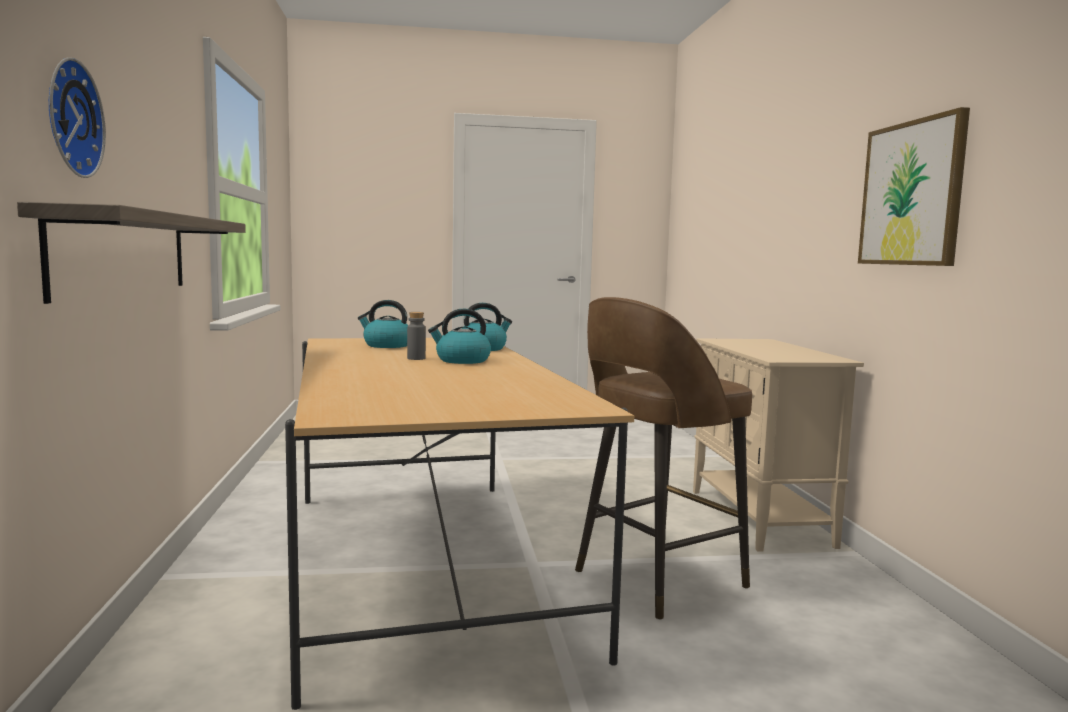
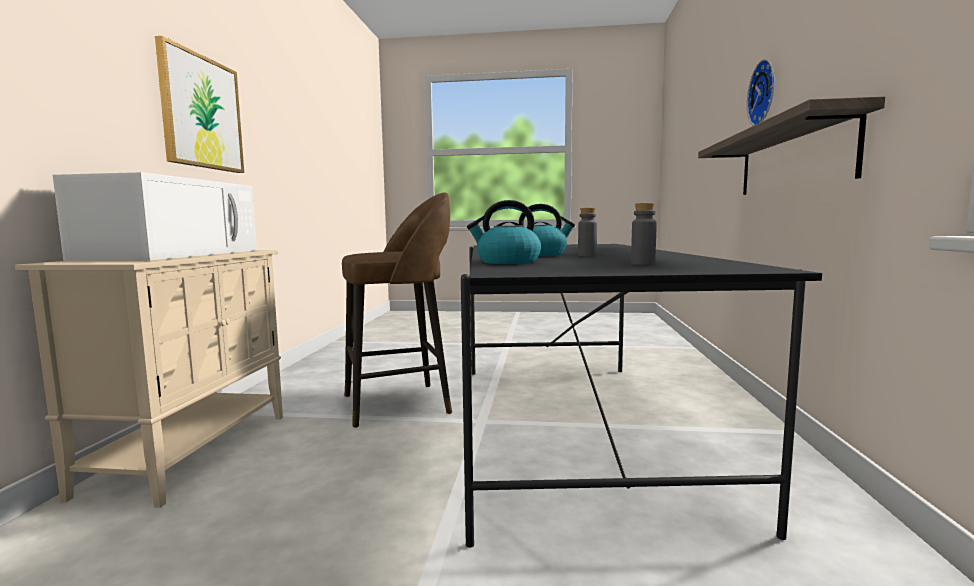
camera: 165 degrees left, 0 degrees up
beige dining table [285,338,634,710] -> black dining table [461,244,822,548]
kettle [358,300,408,348] -> grey bottle [631,203,657,265]
none -> white microwave [53,172,257,261]

